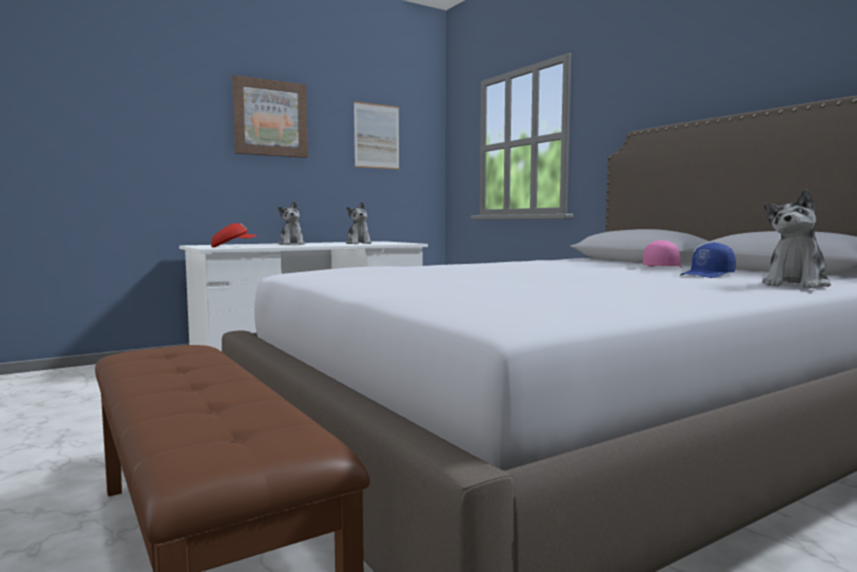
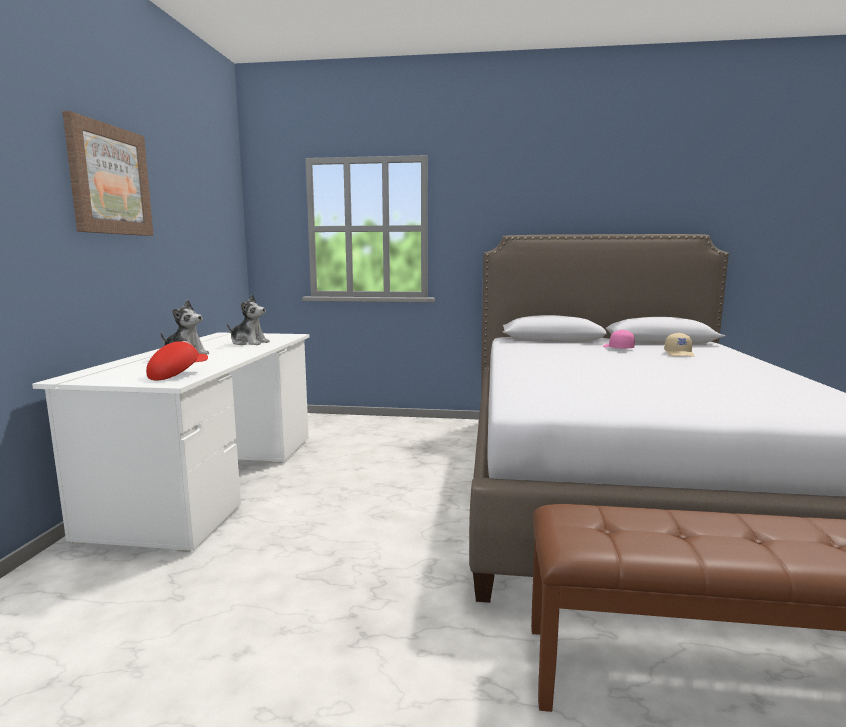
camera: 50 degrees left, 5 degrees up
picture [354,101,399,169] -> none
blue cap [680,242,736,278] -> beige cap [664,333,694,357]
plush toy [762,189,831,288] -> none

